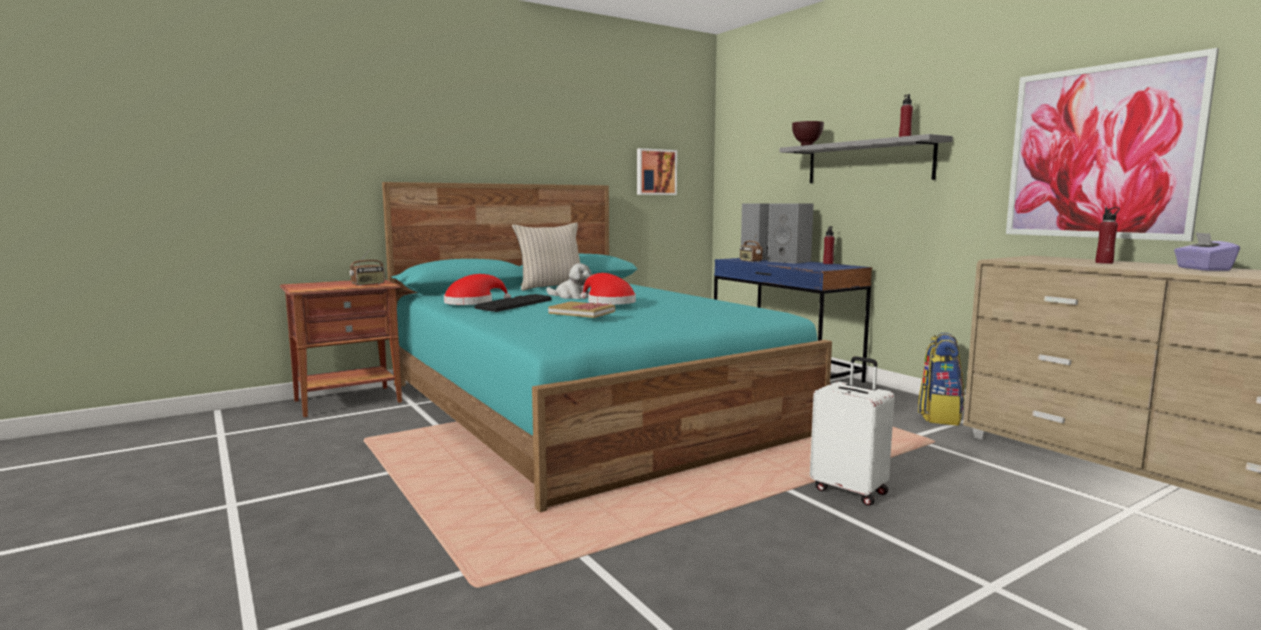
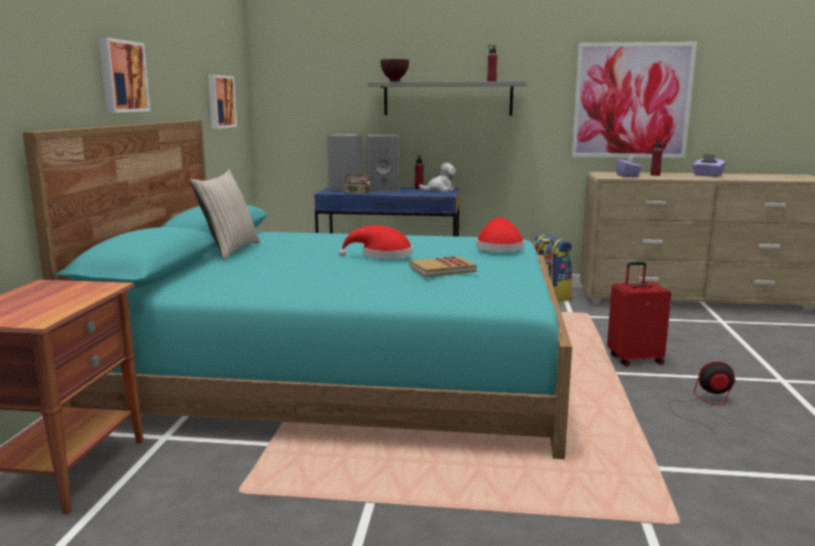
camera: 50 degrees left, 5 degrees up
radio [349,251,385,286] -> none
red hat [444,274,511,305] -> red hat moved to [476,217,524,252]
keyboard [474,294,552,312] -> none
plush toy [546,263,592,299] -> plush toy moved to [419,163,457,191]
white suitcase [810,356,895,506] -> red suitcase [607,262,671,366]
none -> picture [99,37,150,113]
none -> purple tissue box [615,154,642,177]
none -> fan [669,361,736,436]

